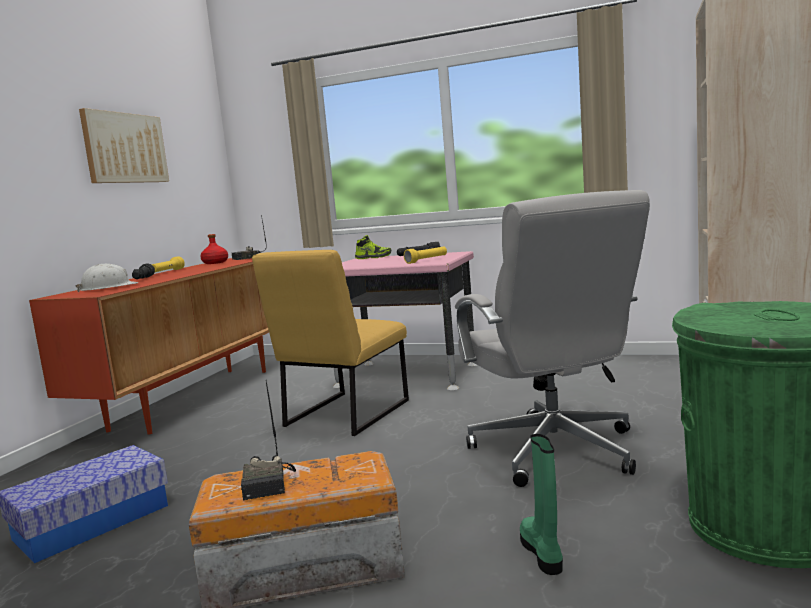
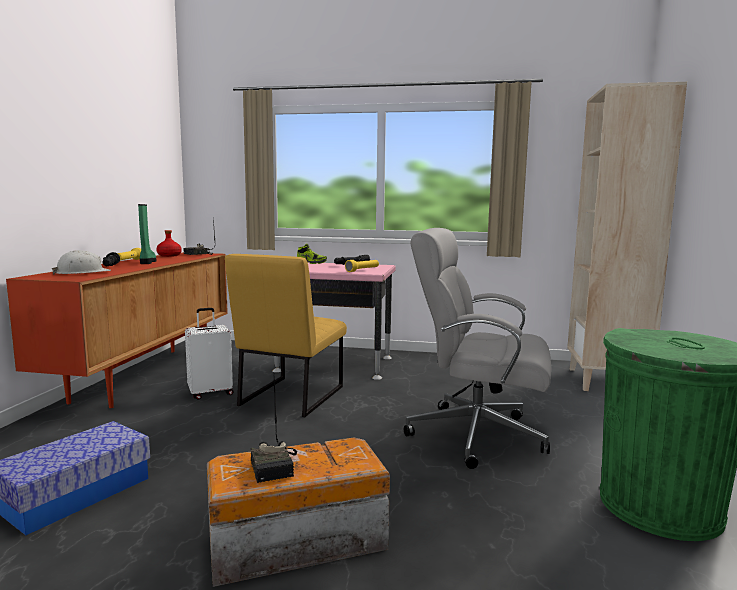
camera: 10 degrees left, 0 degrees up
picture [79,108,169,183] -> none
grey office chair [455,190,650,487] -> grey office chair turned 135 degrees clockwise [404,228,551,469]
green boot [520,434,563,575] -> green boot moved to [138,204,157,264]
none -> white suitcase [185,308,233,400]

